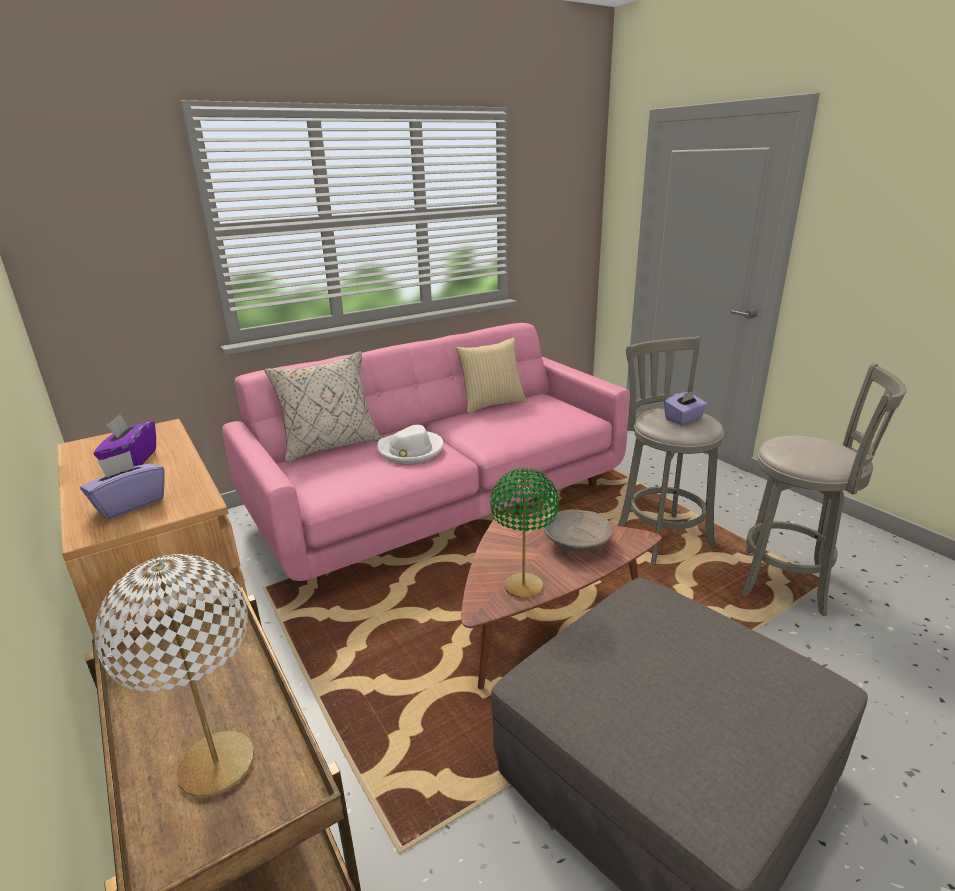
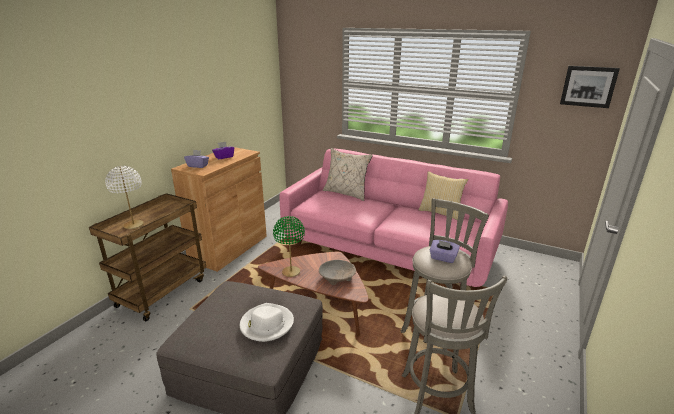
camera: 60 degrees right, 0 degrees up
white hat [377,425,444,463] -> white hat moved to [240,303,294,342]
none -> picture [560,66,620,108]

